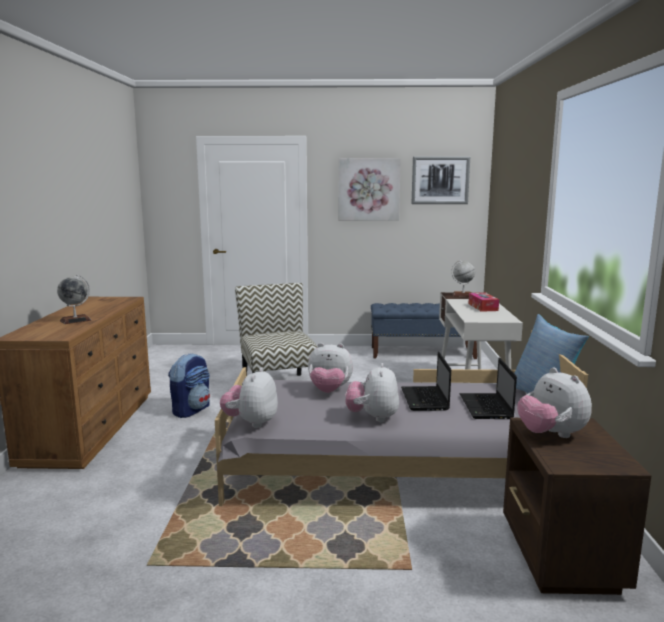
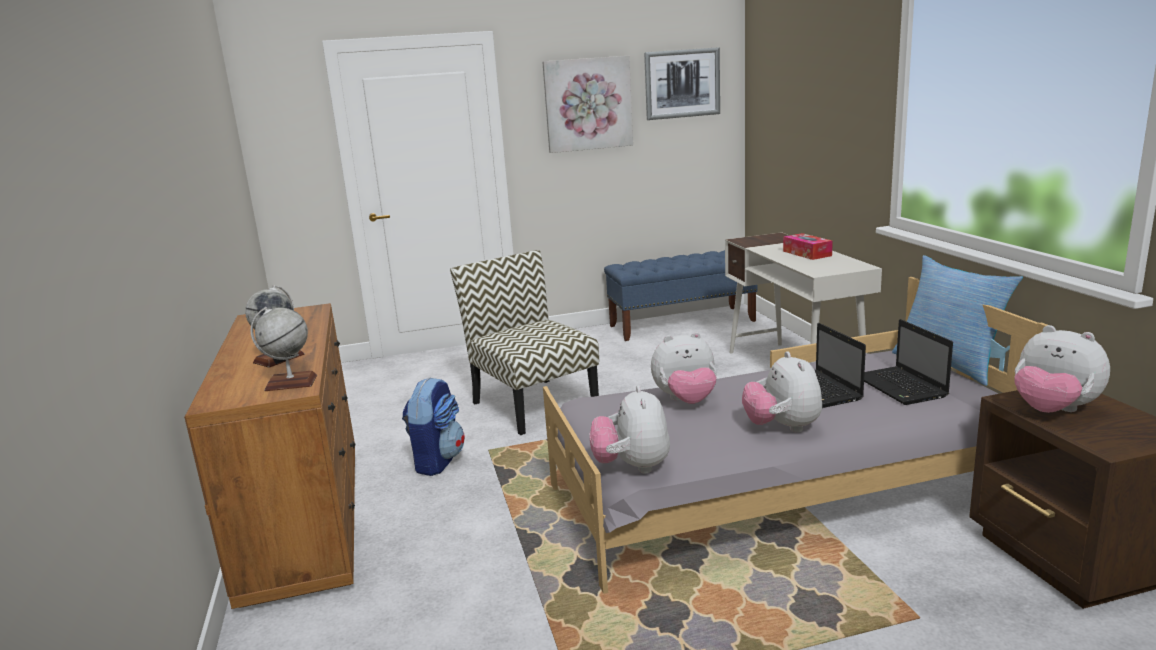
camera: 15 degrees left, 5 degrees up
globe [451,260,475,297] -> globe moved to [250,307,317,391]

